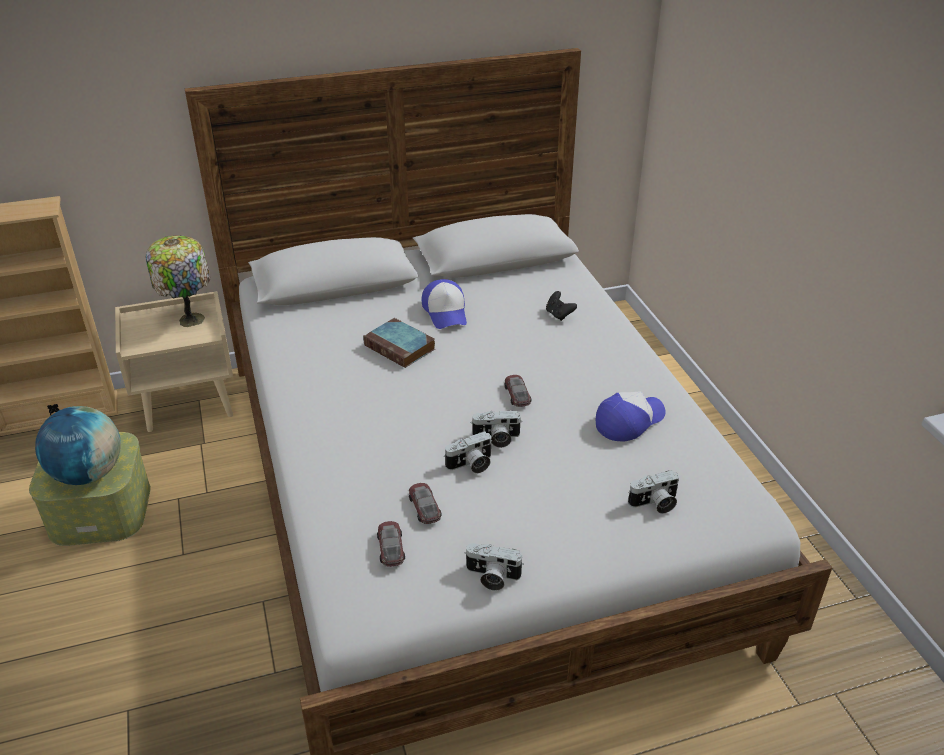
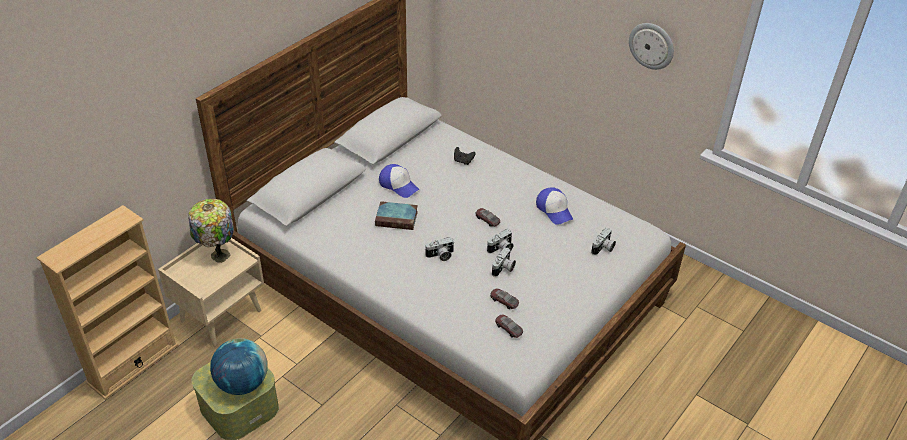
camera: 35 degrees left, 5 degrees up
camera [464,543,524,591] -> camera moved to [425,237,454,261]
cap [596,391,665,442] -> cap turned 135 degrees clockwise [536,187,573,225]
none -> wall clock [629,23,674,70]

